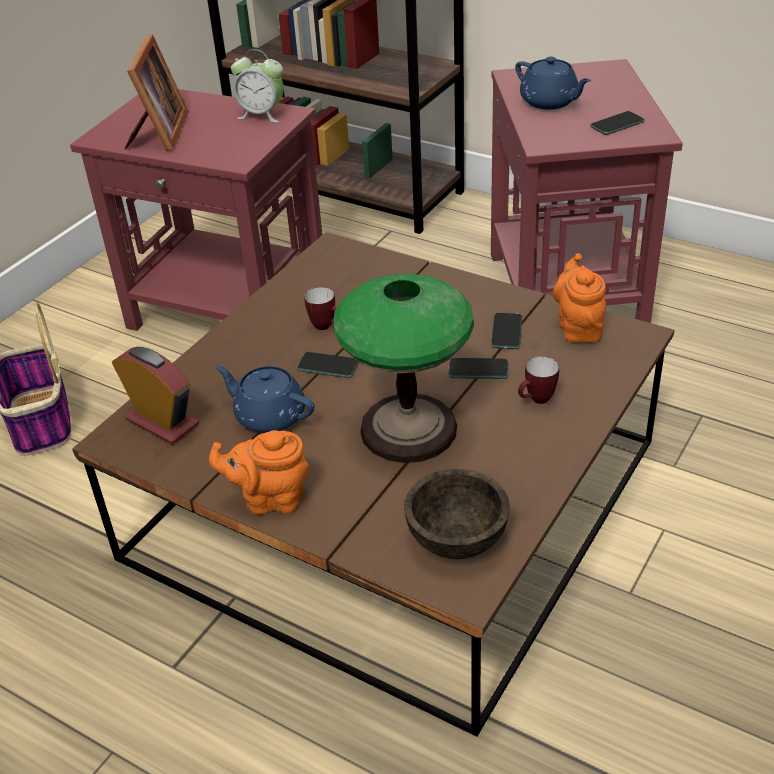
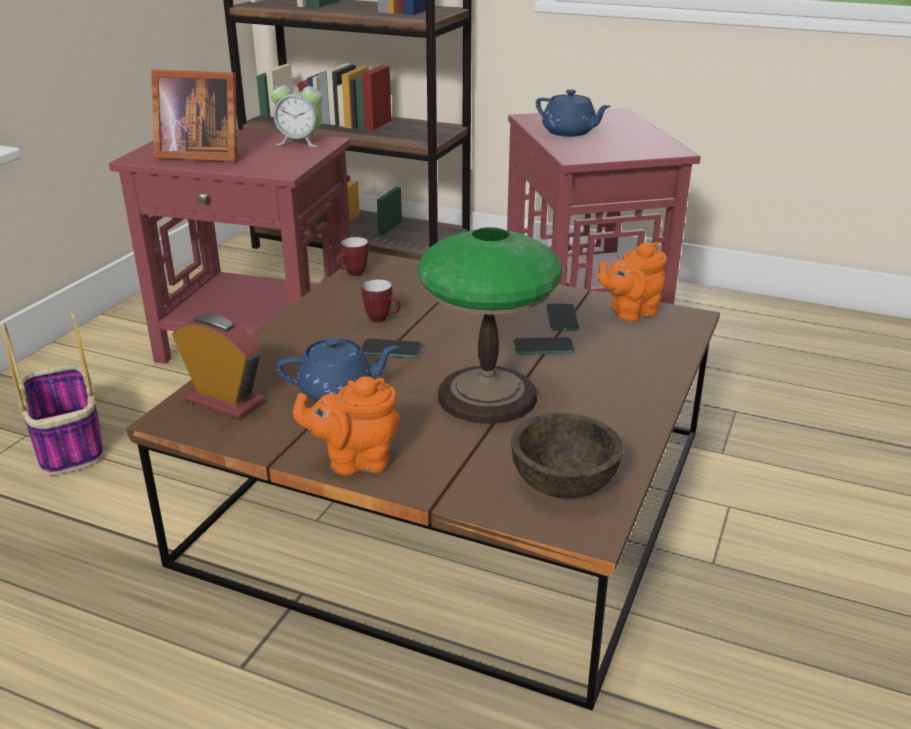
camera: 10 degrees left, 10 degrees down
picture frame [125,35,188,151] -> picture frame turned 105 degrees clockwise [151,69,237,162]
blue teapot [215,365,314,433] -> blue teapot turned 150 degrees clockwise [276,338,398,402]
mug [518,357,559,404] -> mug moved to [336,237,369,276]
orange teapot [553,253,606,343] -> orange teapot turned 105 degrees counterclockwise [598,242,667,322]
phone [590,111,645,135] -> none

